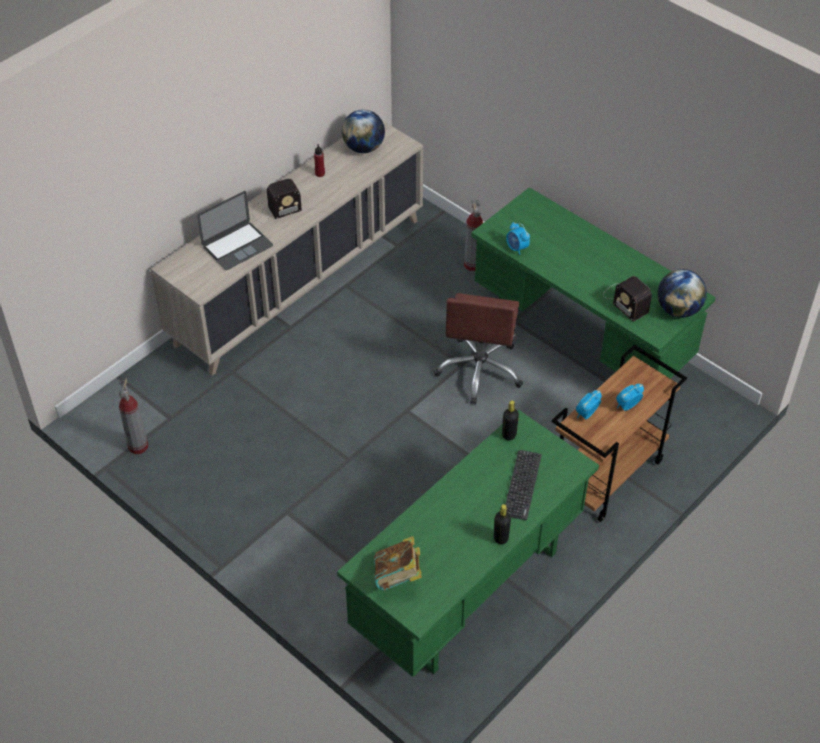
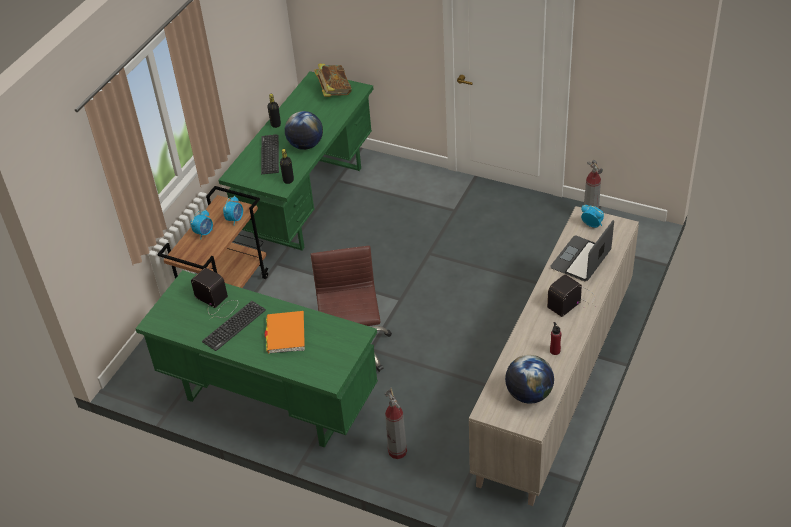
camera: 165 degrees right, 5 degrees down
alarm clock [506,222,530,255] -> alarm clock moved to [581,205,604,228]
globe [657,269,707,318] -> globe moved to [285,111,323,150]
none -> keyboard [202,301,266,351]
none -> orange book [265,311,305,354]

